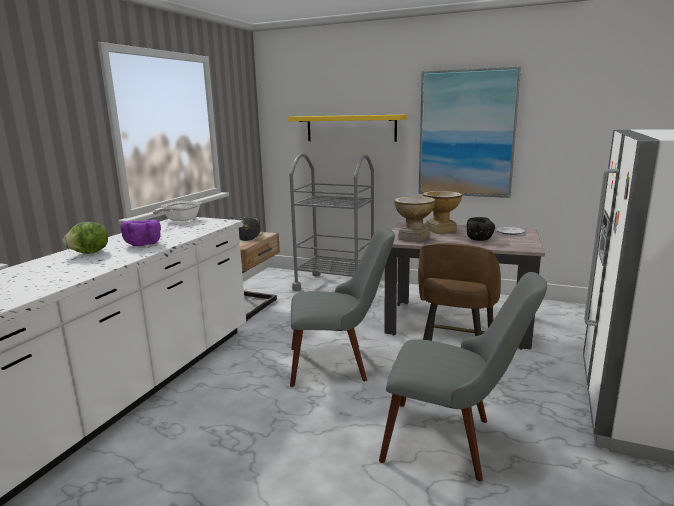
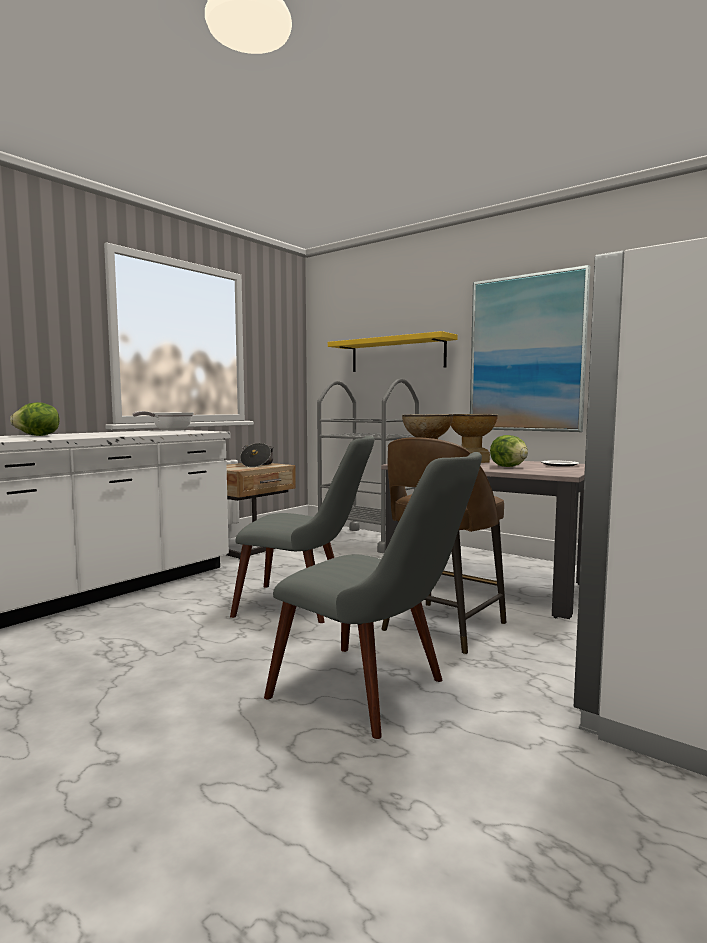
camera: 15 degrees right, 10 degrees down
purple bowl [121,219,161,246] -> none
black bowl [467,217,495,241] -> lettuce [490,435,528,467]

